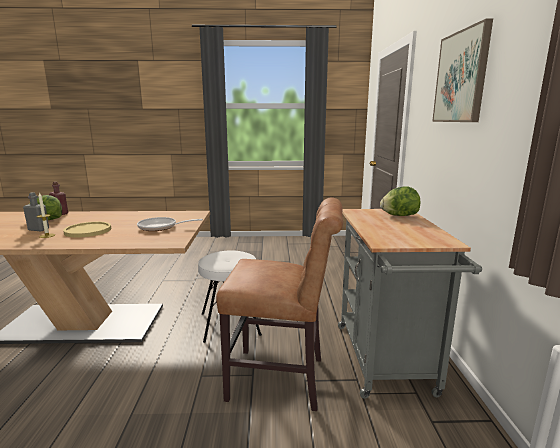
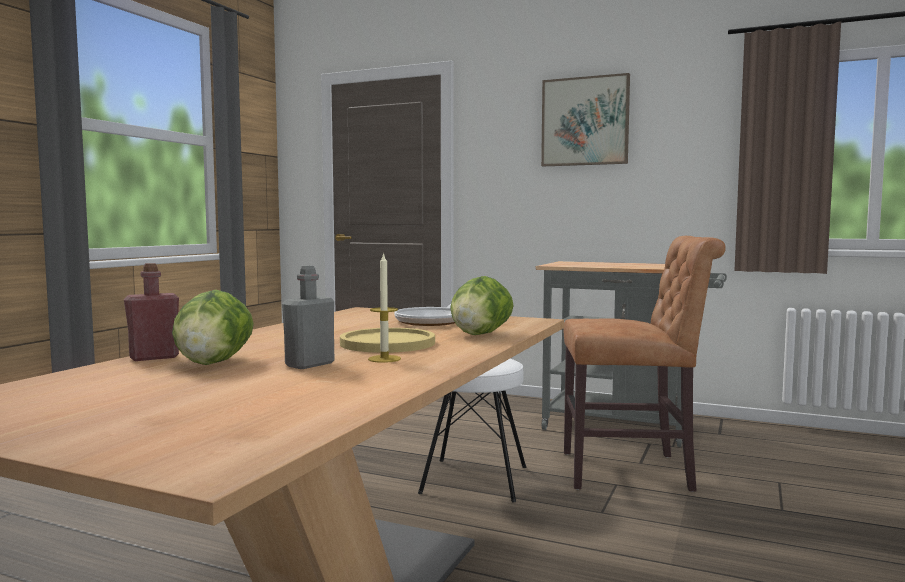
camera: 65 degrees left, 10 degrees down
brown chair [216,197,343,411] -> brown chair turned 60 degrees clockwise [563,236,726,492]
lettuce [380,186,420,216] -> lettuce moved to [450,276,514,335]

